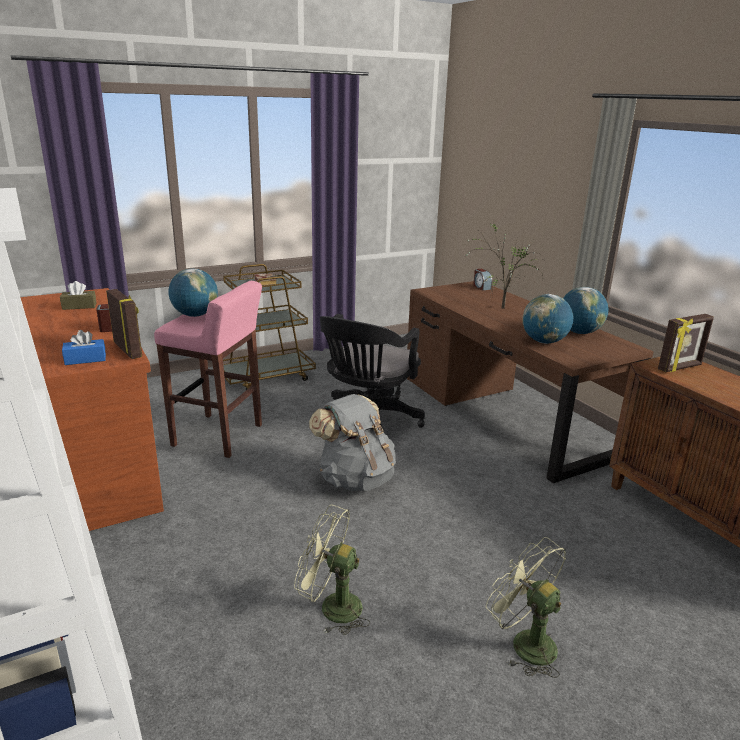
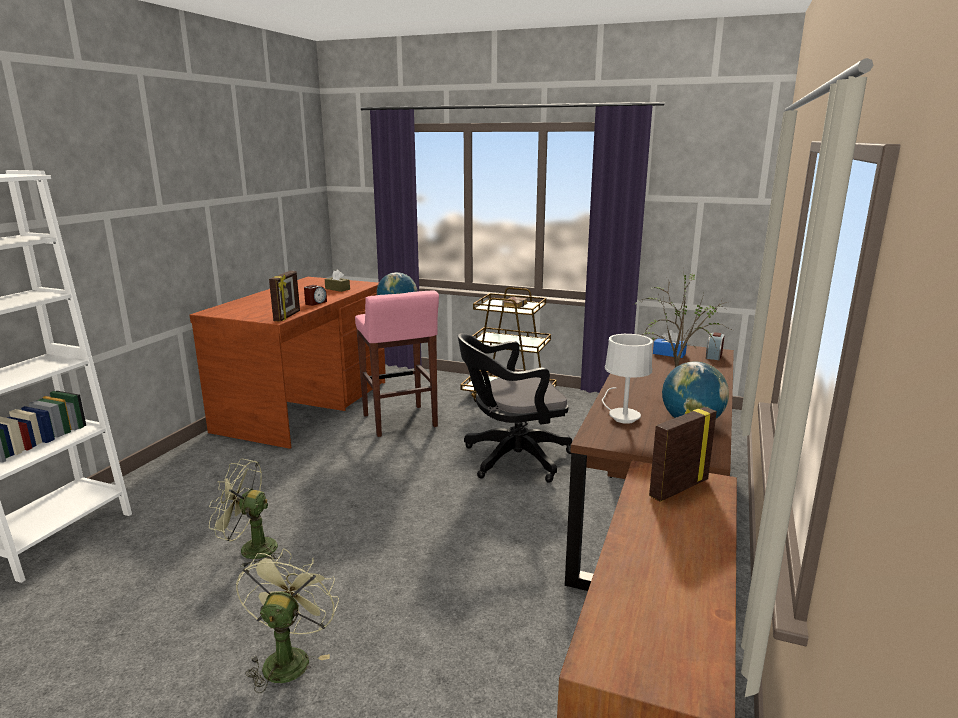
camera: 50 degrees right, 5 degrees down
blue tissue box [62,330,106,365] -> blue tissue box moved to [653,330,687,358]
green fan [294,505,370,635] -> green fan turned 60 degrees counterclockwise [209,459,283,568]
grey backpack [309,394,396,491] -> none
globe [522,294,573,344] -> white table lamp [602,334,653,424]
picture frame [658,314,714,372] -> picture frame turned 120 degrees clockwise [649,407,717,502]

